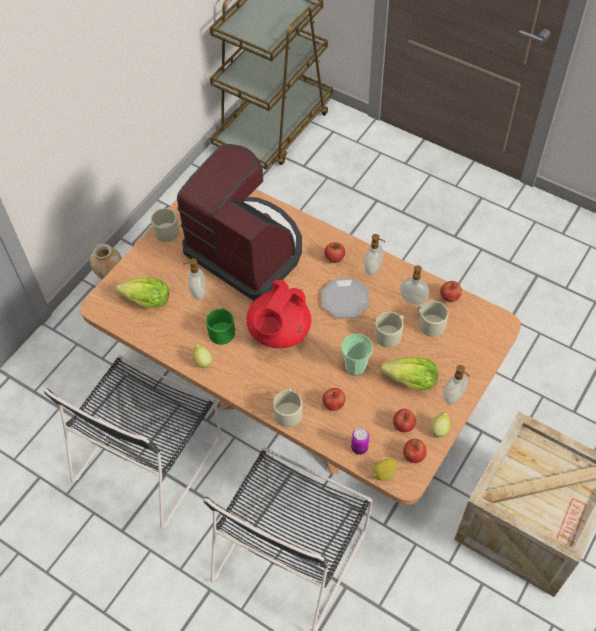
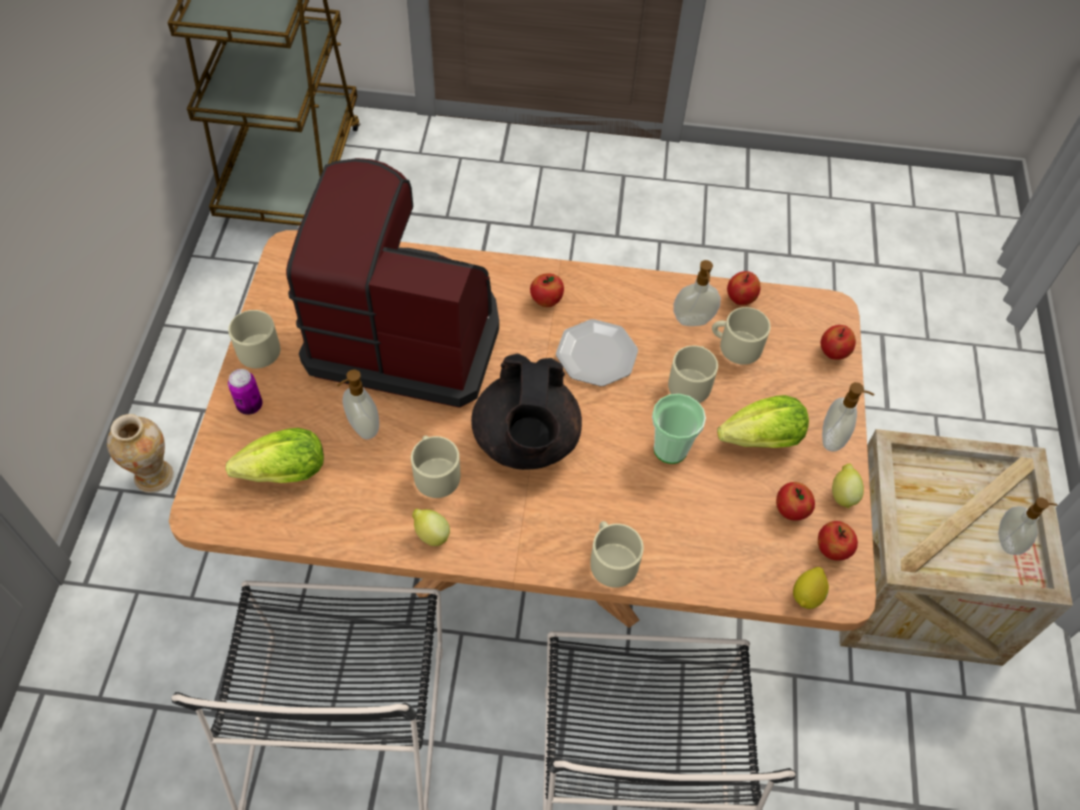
camera: 30 degrees left, 0 degrees up
green mug [206,308,235,345] -> beige mug [411,435,460,498]
red teapot [246,280,311,348] -> black teapot [471,353,582,470]
apple [322,388,345,411] -> apple moved to [821,325,856,360]
can [351,428,369,455] -> can moved to [228,369,262,415]
soap dispenser [364,234,385,276] -> soap dispenser moved to [998,497,1057,555]

